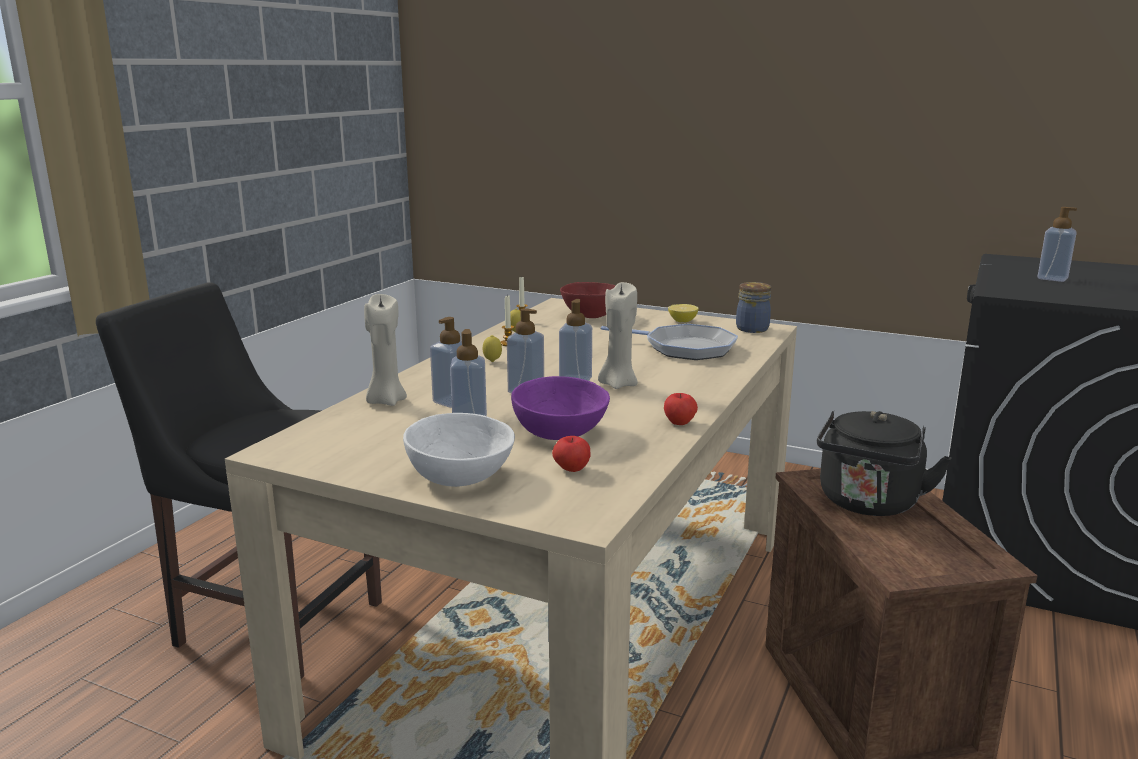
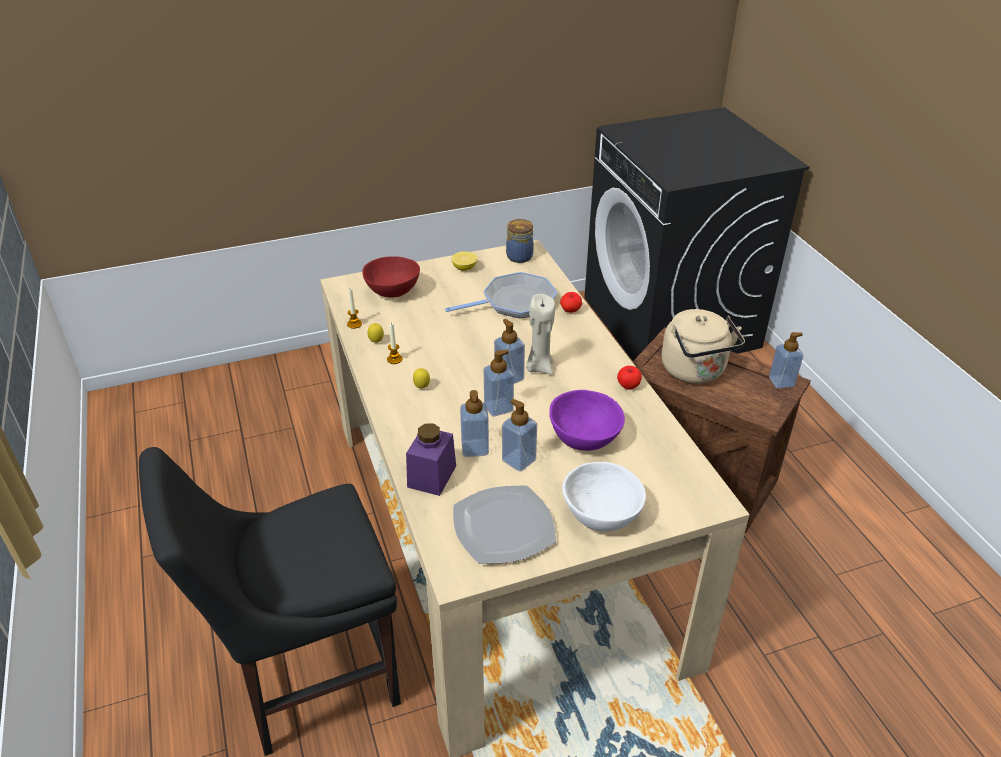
camera: 45 degrees left, 20 degrees up
beige candle [364,294,407,406] -> purple jar [406,423,456,496]
apple [552,436,591,472] -> apple moved to [560,292,582,313]
black kettle [817,411,952,516] -> beige kettle [662,309,745,383]
soap dispenser [1038,207,1077,282] -> soap dispenser moved to [769,332,803,389]
none -> plate [453,485,556,564]

